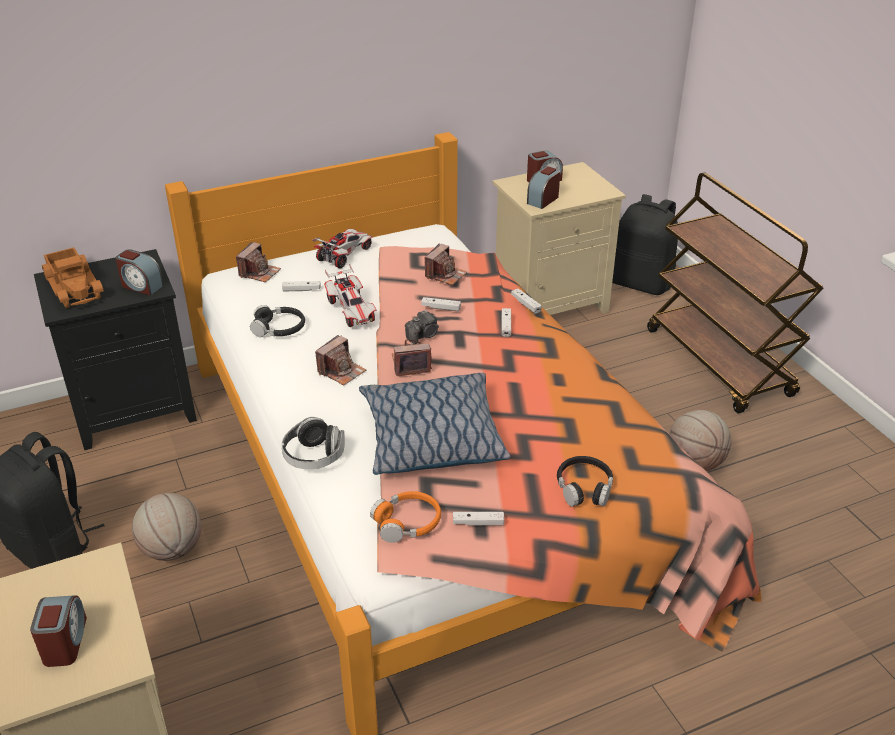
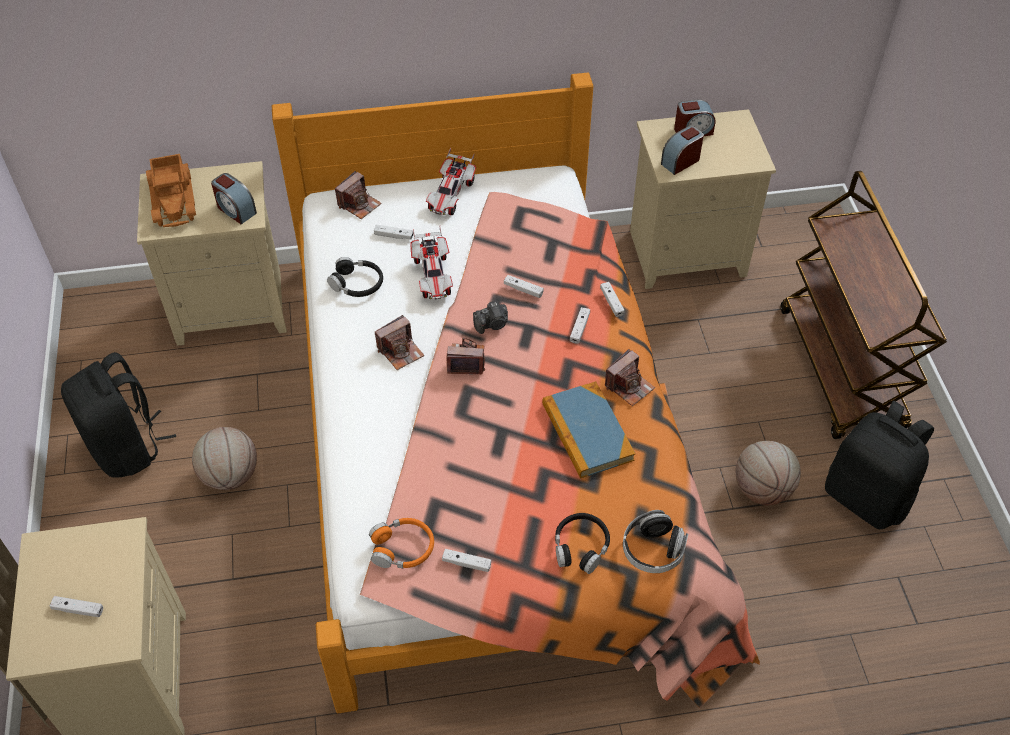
camera: 15 degrees right, 15 degrees up
alarm clock [30,595,87,667] -> white game controller [50,596,103,617]
black nightstand [34,249,197,450] -> beige nightstand [137,161,287,346]
headphones [281,417,345,469] -> headphones moved to [623,510,688,573]
toy car [312,229,372,269] -> toy car turned 150 degrees clockwise [426,148,476,215]
pillow [359,373,511,475] -> none
camera [425,243,467,285] -> camera moved to [605,349,655,406]
black backpack [612,194,678,295] -> black backpack moved to [825,401,934,529]
none -> book [542,381,636,478]

